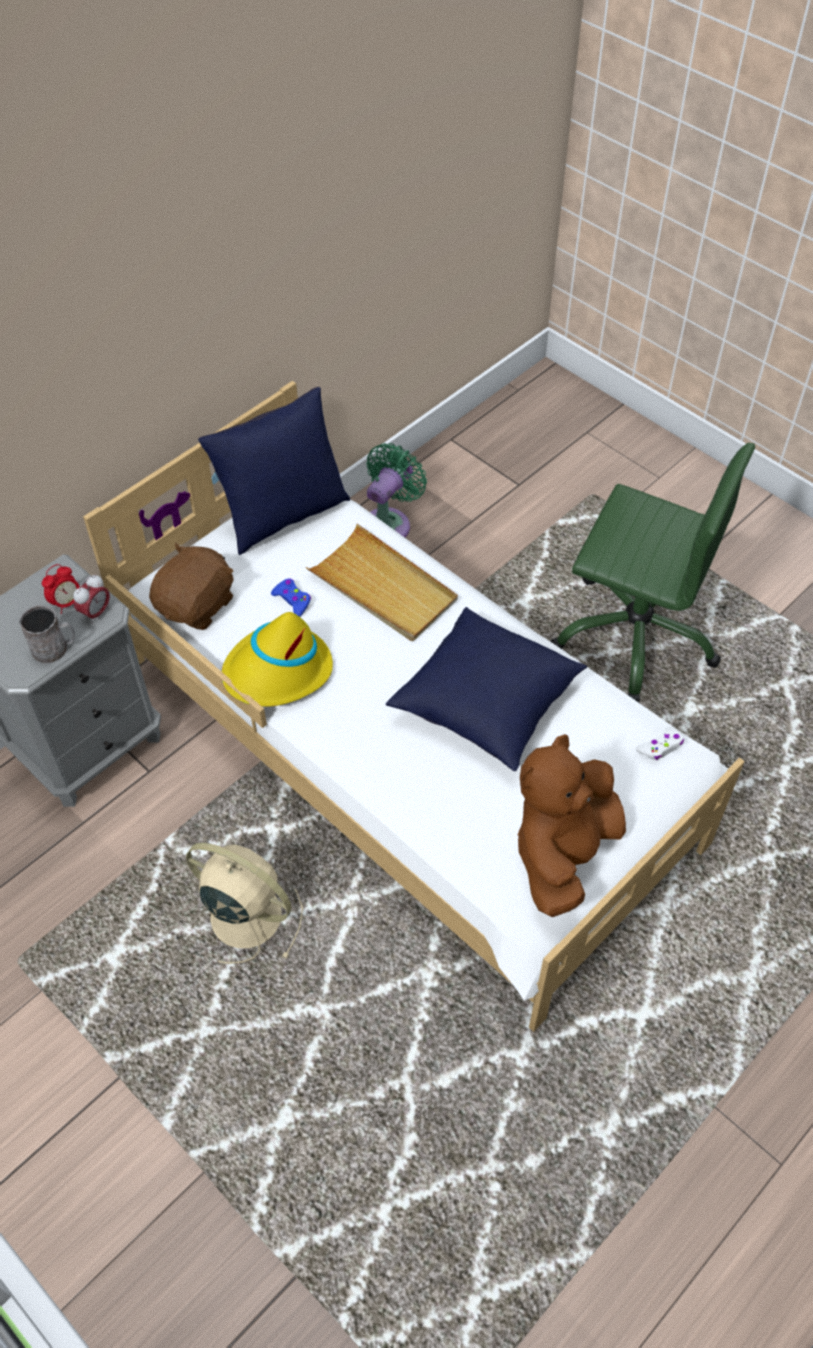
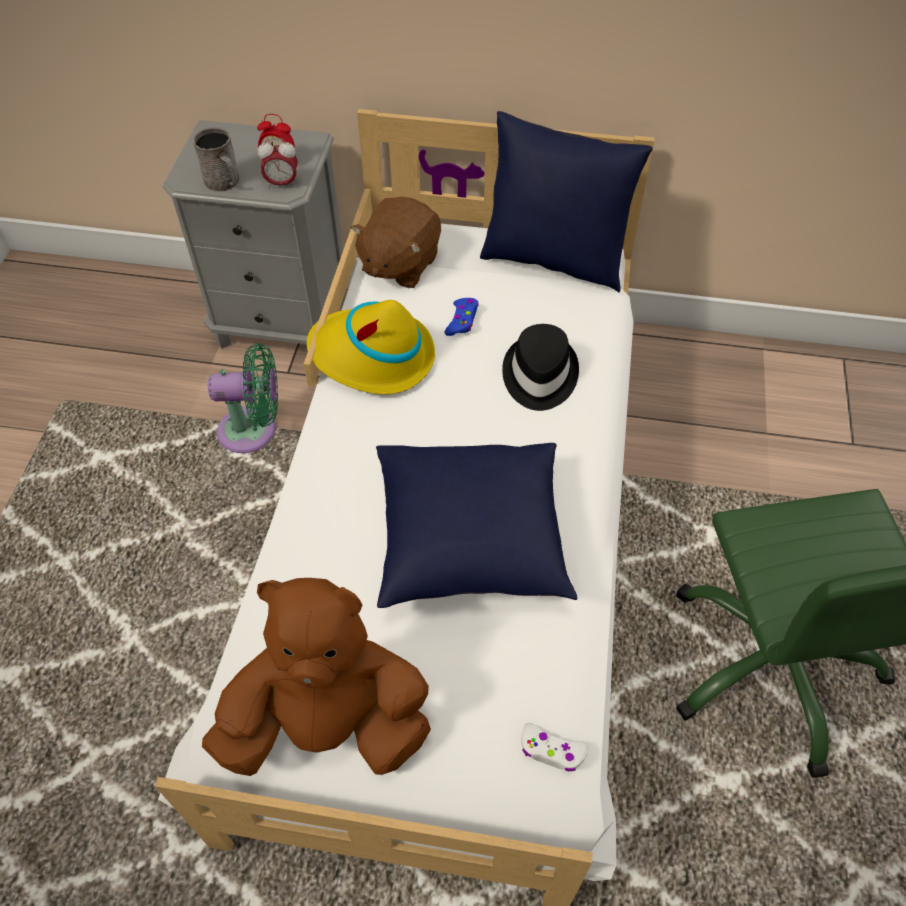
camera: 55 degrees right, 0 degrees up
brown plush toy [149,543,234,630] -> brown plush toy turned 120 degrees clockwise [351,197,441,288]
beige fan [186,843,303,964] -> none
beige tray [305,524,458,641] -> black hat [502,324,579,411]
green fan [366,443,427,538] -> green fan moved to [208,344,278,453]

